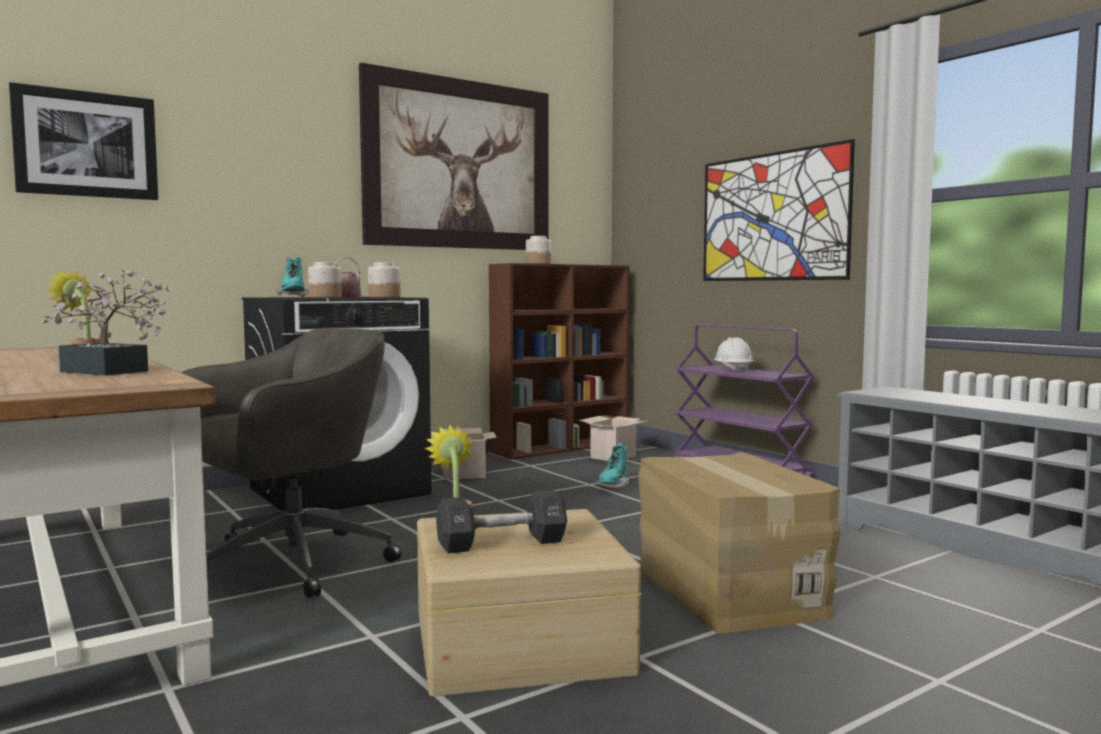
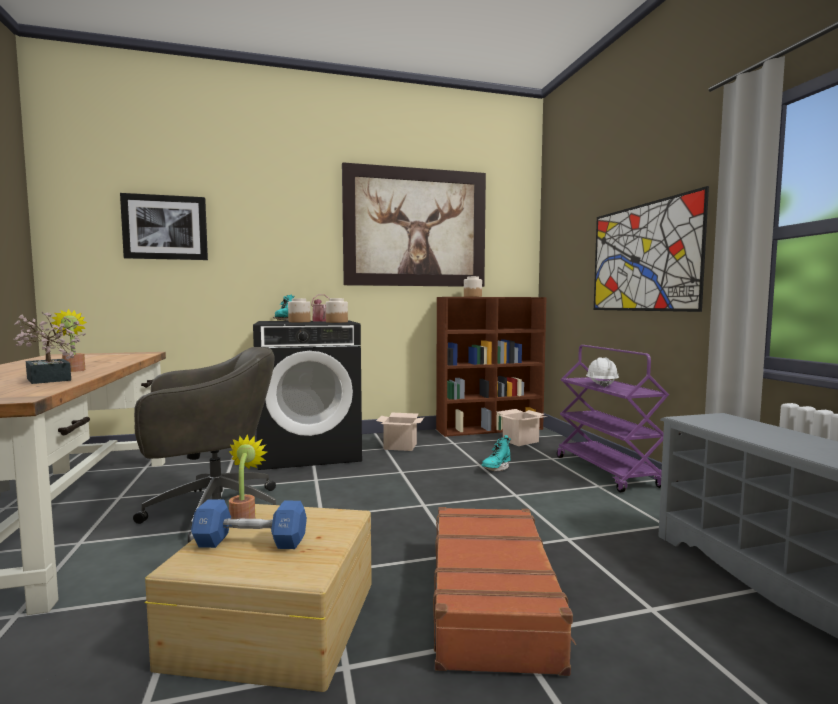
camera: 20 degrees right, 0 degrees up
black dumbbell [436,490,567,554] -> blue dumbbell [191,499,307,549]
cardboard box [638,452,841,634] -> brown suitcase [433,507,576,676]

